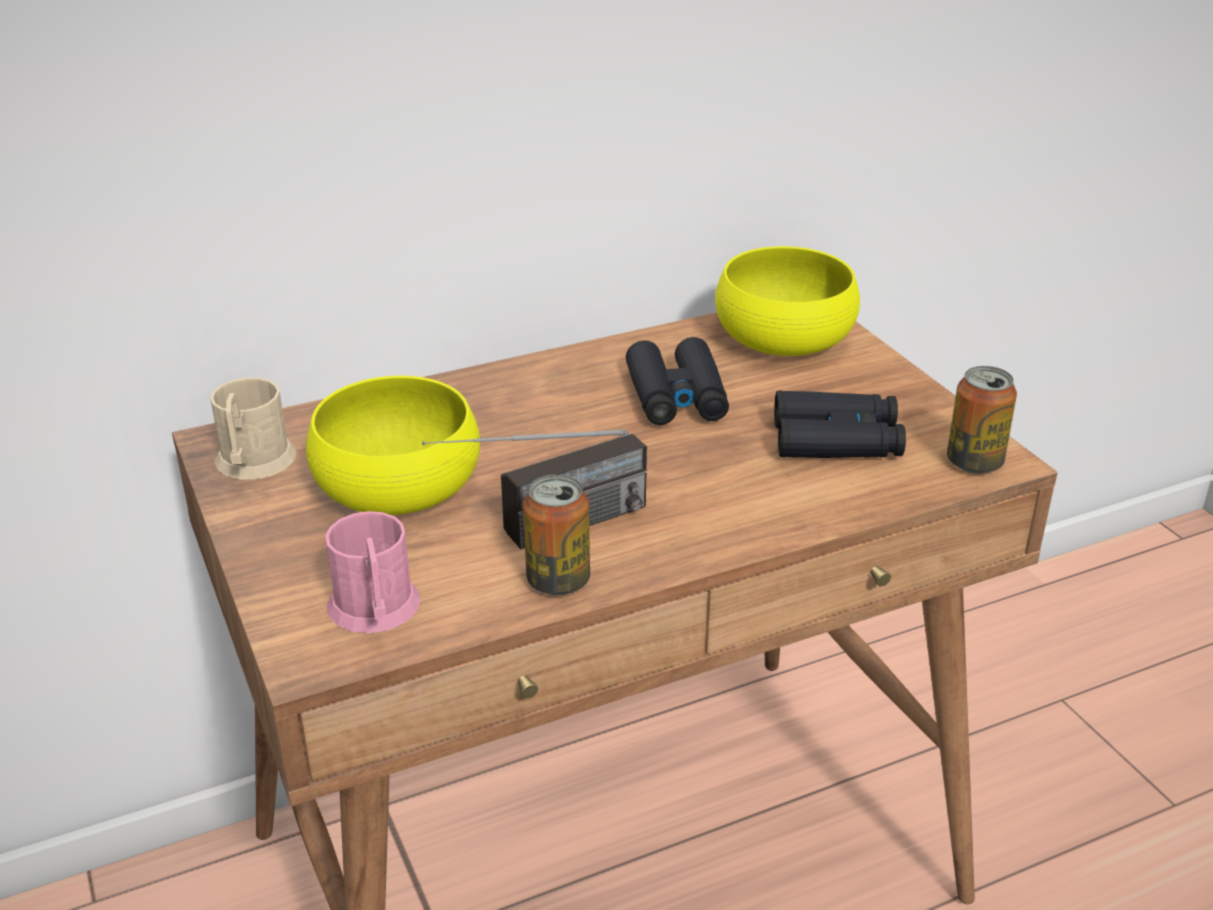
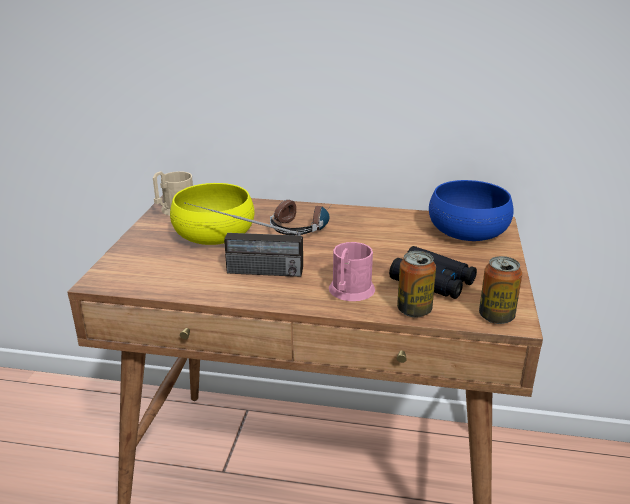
camera: 35 degrees right, 5 degrees down
pink mug [325,511,421,633] -> pink mug moved to [329,242,375,301]
can [523,474,590,595] -> can moved to [397,251,436,317]
black binoculars [626,337,729,425] -> none
yellow bowl [715,246,860,356] -> blue bowl [429,180,514,241]
none -> headphones [270,200,330,235]

